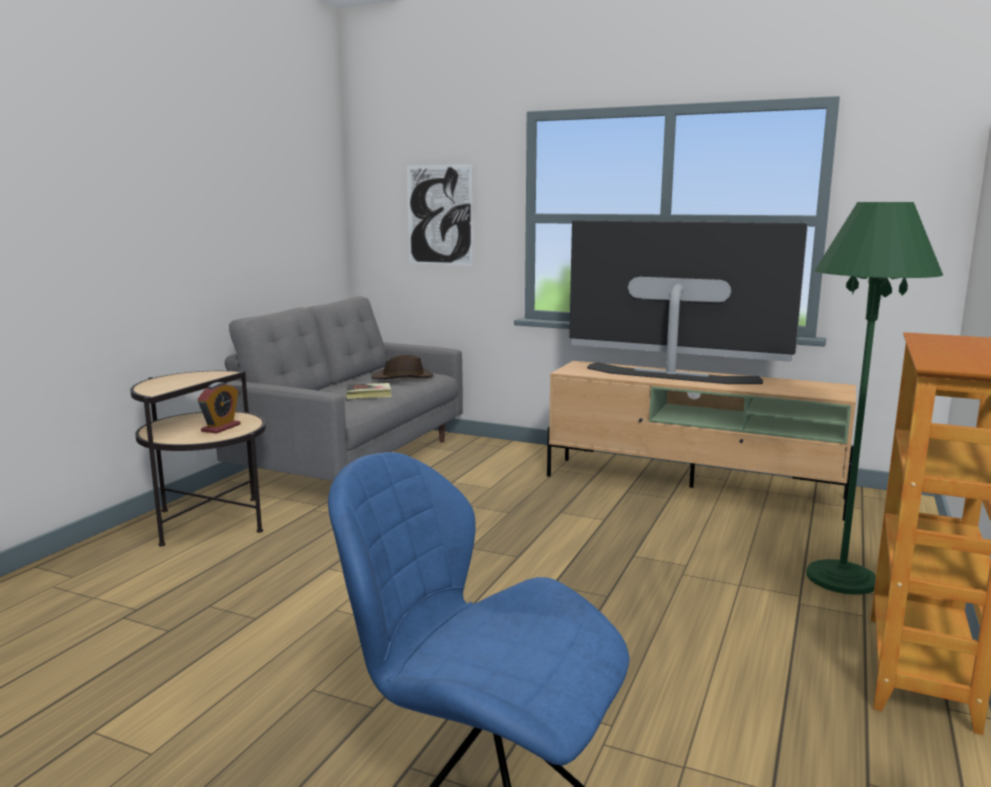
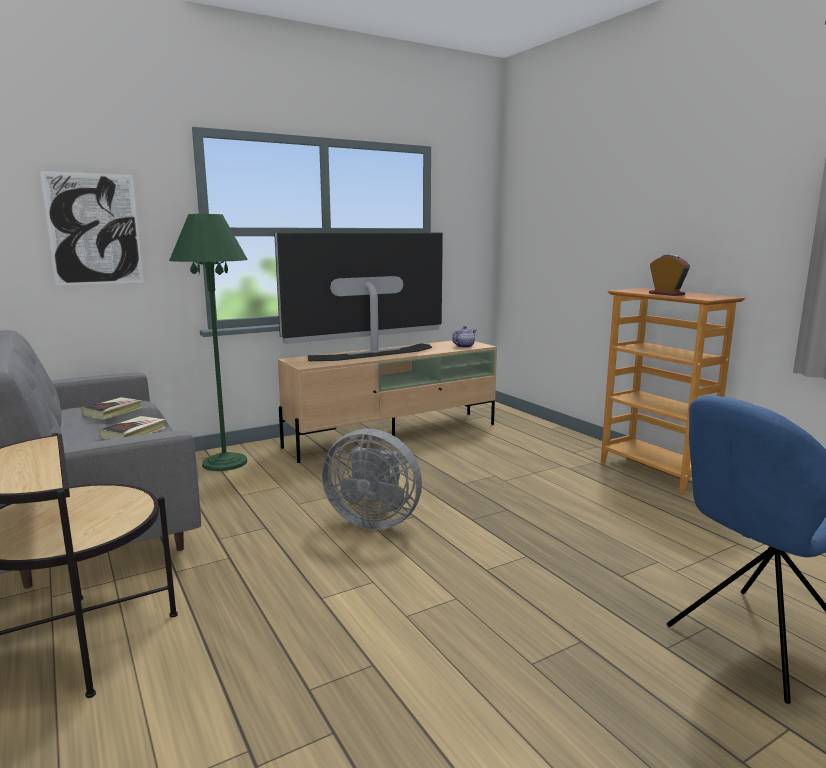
camera: 55 degrees left, 0 degrees up
alarm clock [197,382,241,434] -> alarm clock moved to [649,254,690,296]
brown hat [371,355,434,379] -> book [82,397,142,419]
green floor lamp [806,202,943,595] -> green floor lamp moved to [169,214,248,471]
none -> grey fan [322,429,422,530]
none -> teapot [452,326,476,348]

